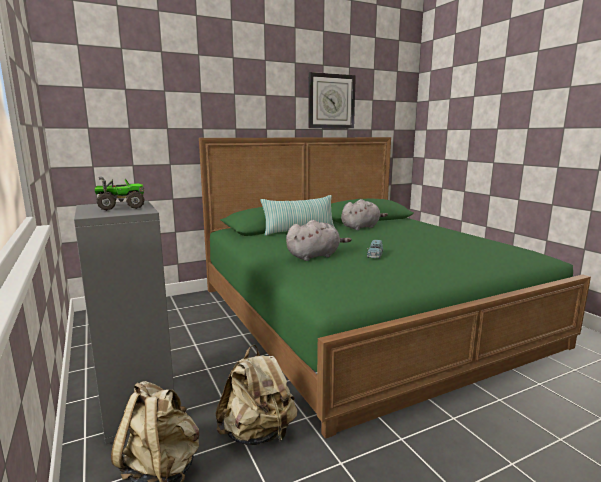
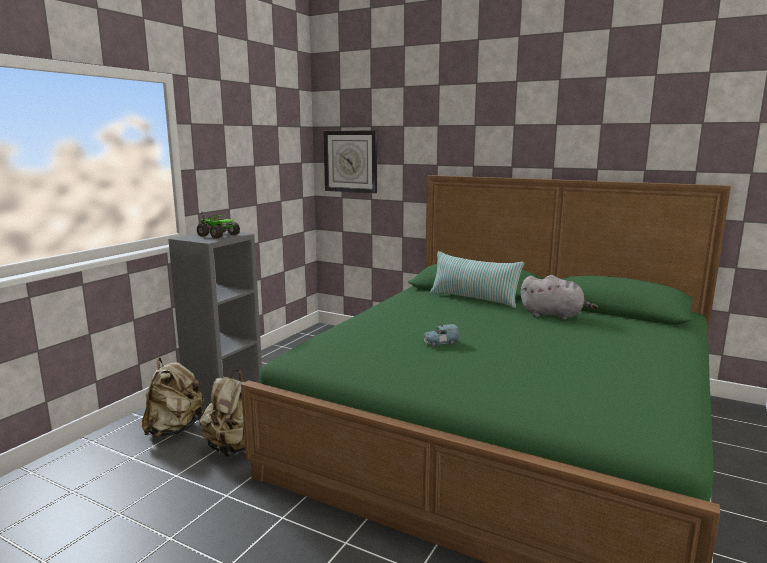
camera: 55 degrees right, 0 degrees up
grey plush toy [286,220,351,261] -> none
wall clock [308,72,356,129] -> wall clock moved to [323,130,377,194]

